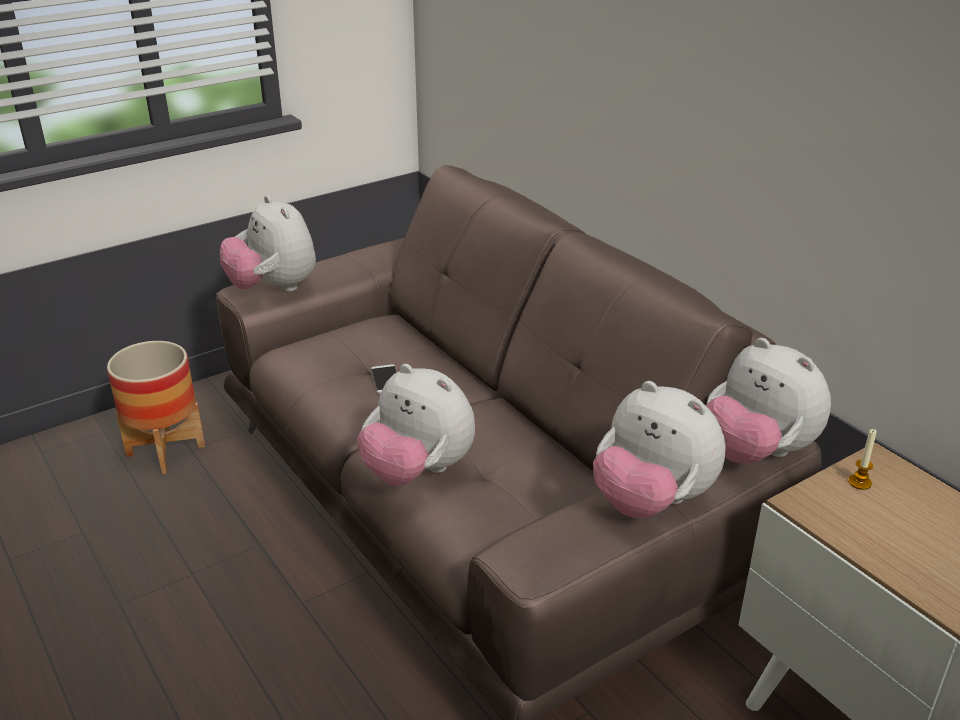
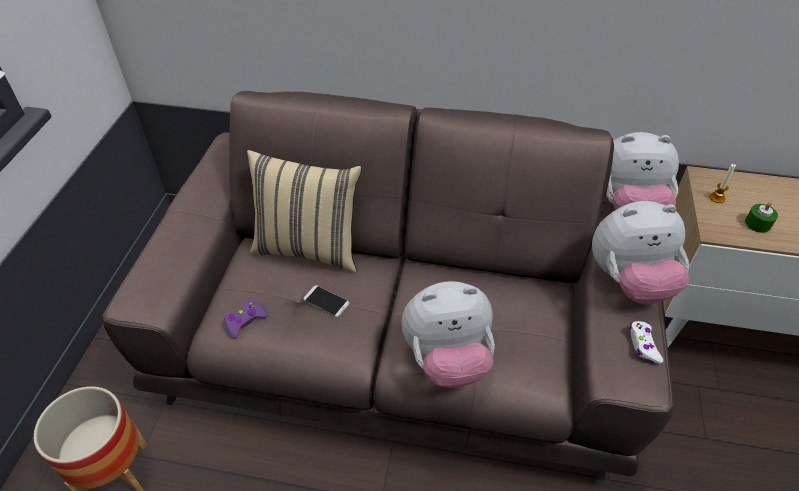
camera: 45 degrees left, 15 degrees up
plush toy [220,195,316,292] -> none
none -> purple game controller [224,300,268,338]
none -> beige pillow [247,150,361,273]
none -> white game controller [630,321,663,364]
none -> green candle [745,202,778,233]

